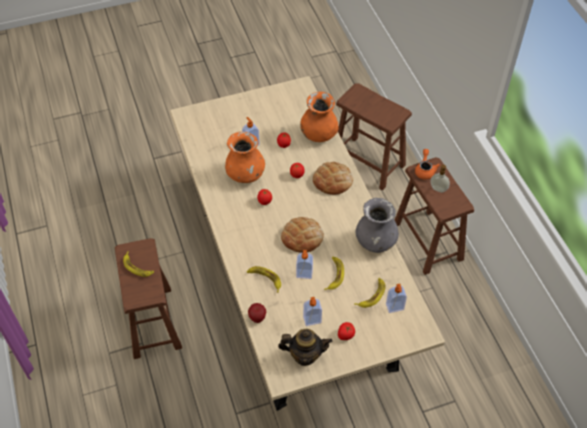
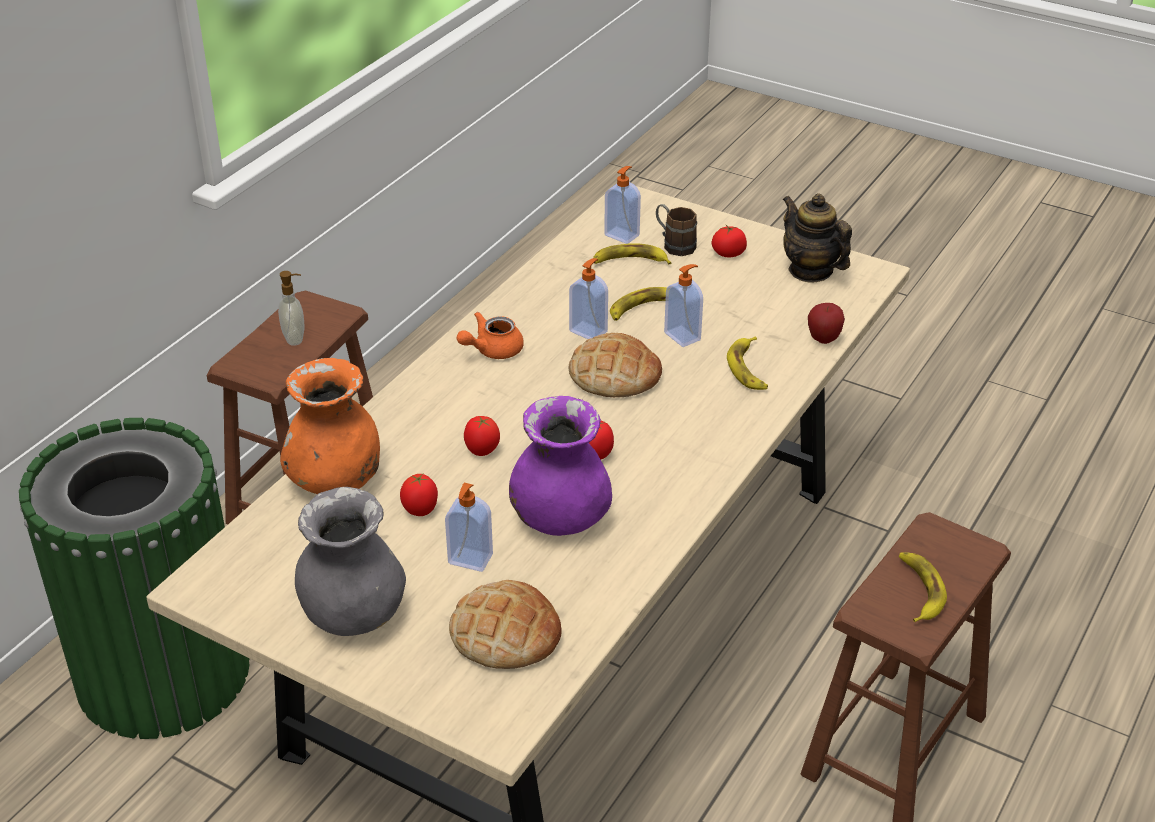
camera: 130 degrees left, 15 degrees down
orange vase [225,132,265,183] -> purple vase [509,396,612,536]
soap dispenser [303,297,322,326] -> soap dispenser moved to [569,258,608,339]
bread [313,162,353,195] -> bread moved to [449,580,562,669]
brown stool [336,84,412,190] -> green trash can [19,418,250,739]
grey vase [355,198,399,253] -> grey vase moved to [295,487,406,636]
orange teapot [415,149,440,180] -> orange teapot moved to [457,312,524,359]
none -> brown mug [656,204,697,256]

